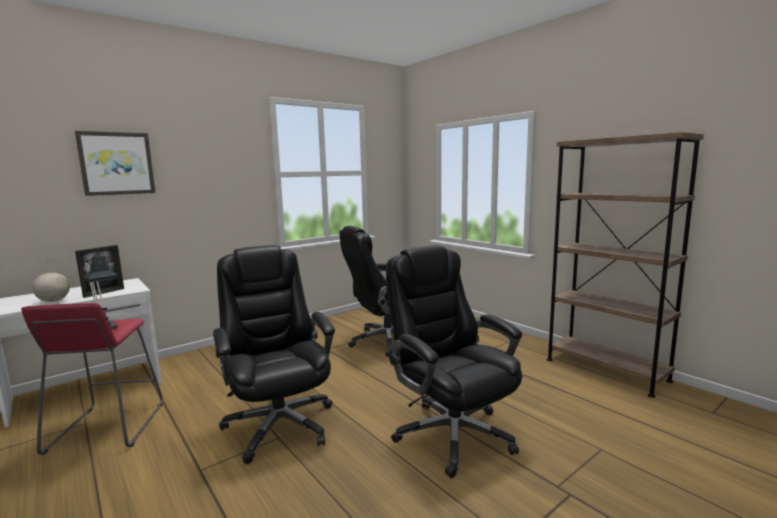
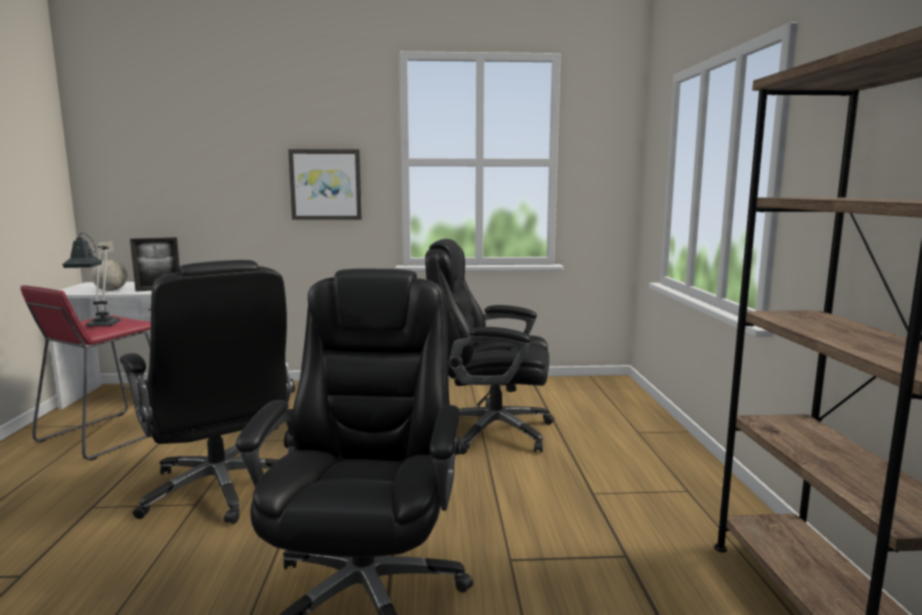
camera: 35 degrees right, 0 degrees up
picture [75,131,155,196] -> picture moved to [288,149,362,220]
black office chair [213,245,335,464] -> black office chair turned 135 degrees clockwise [120,260,295,524]

